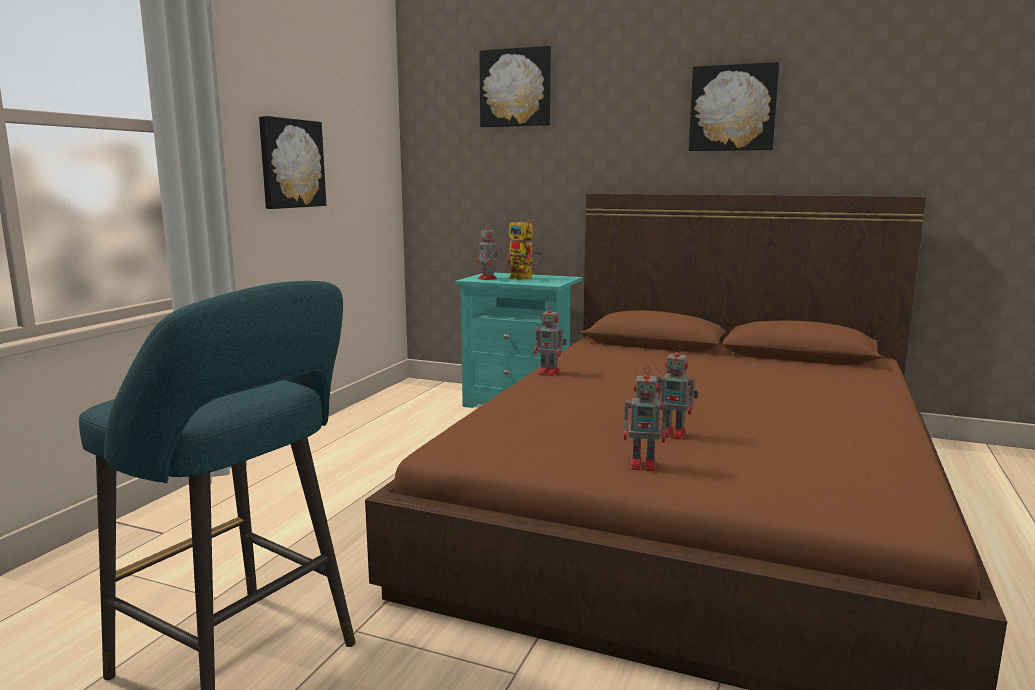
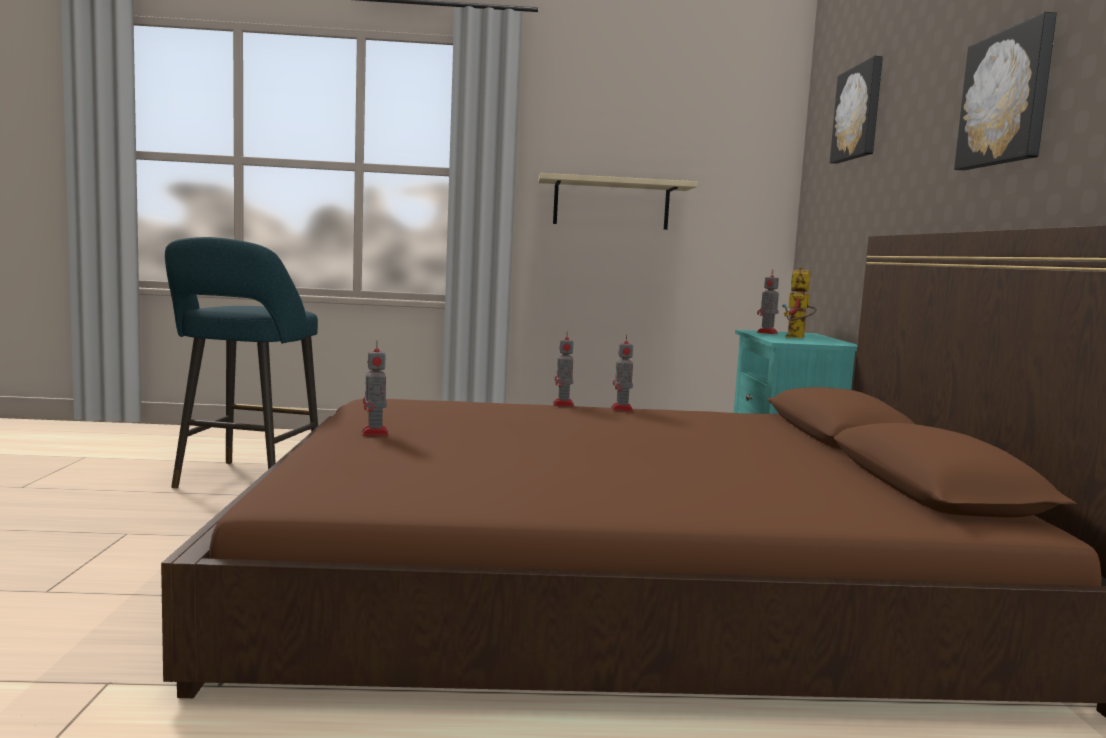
camera: 65 degrees right, 5 degrees down
picture [259,116,326,209] -> beige shelf [538,173,698,230]
toy robot [656,345,698,439] -> toy robot moved to [553,330,574,407]

